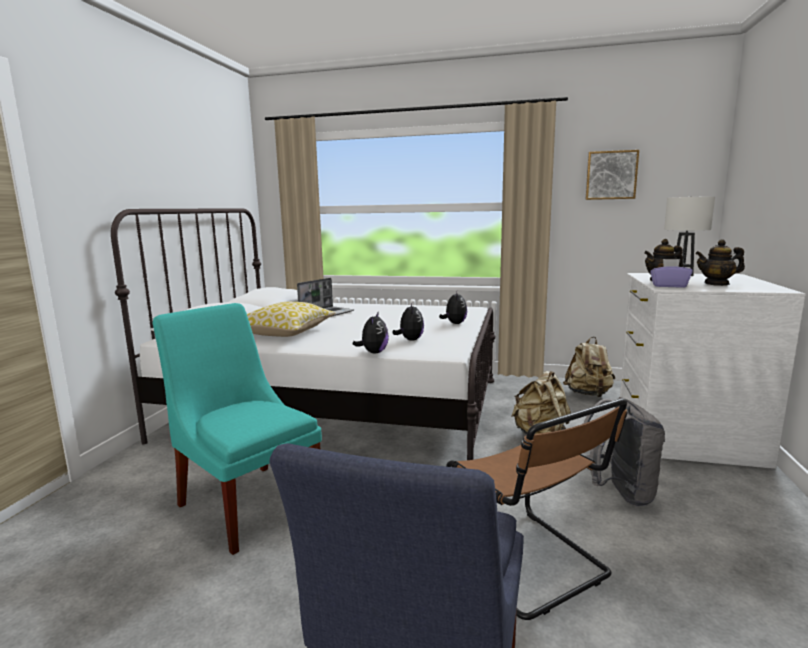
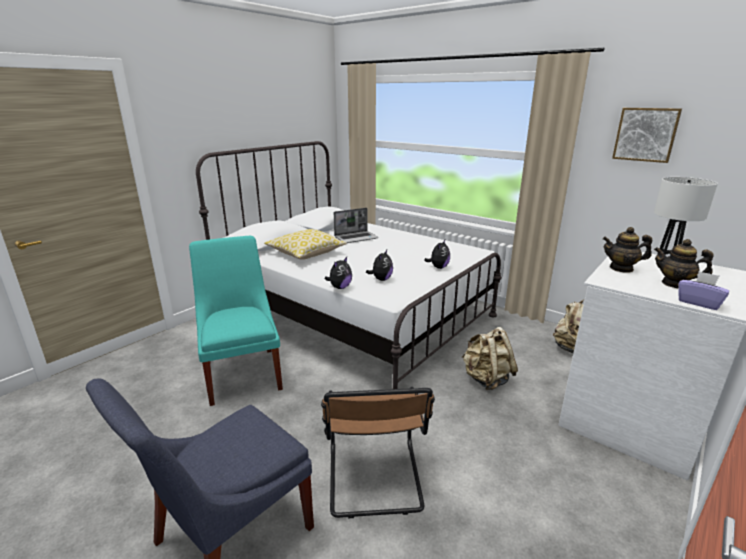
camera: 25 degrees right, 10 degrees up
grey backpack [582,397,665,506] -> none
purple tissue box [650,259,693,288] -> purple tissue box moved to [679,271,729,310]

